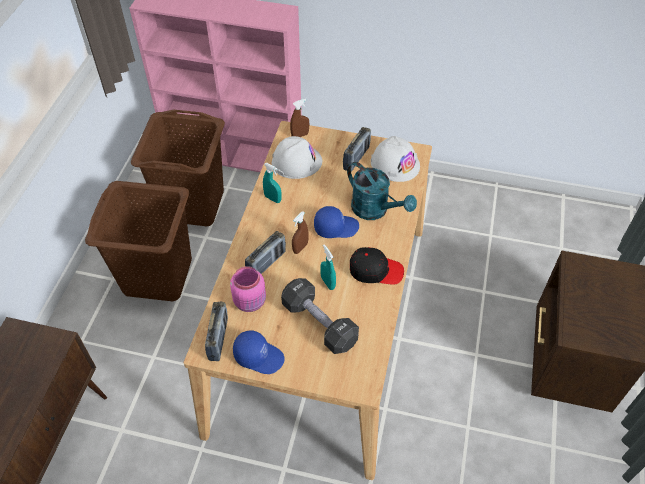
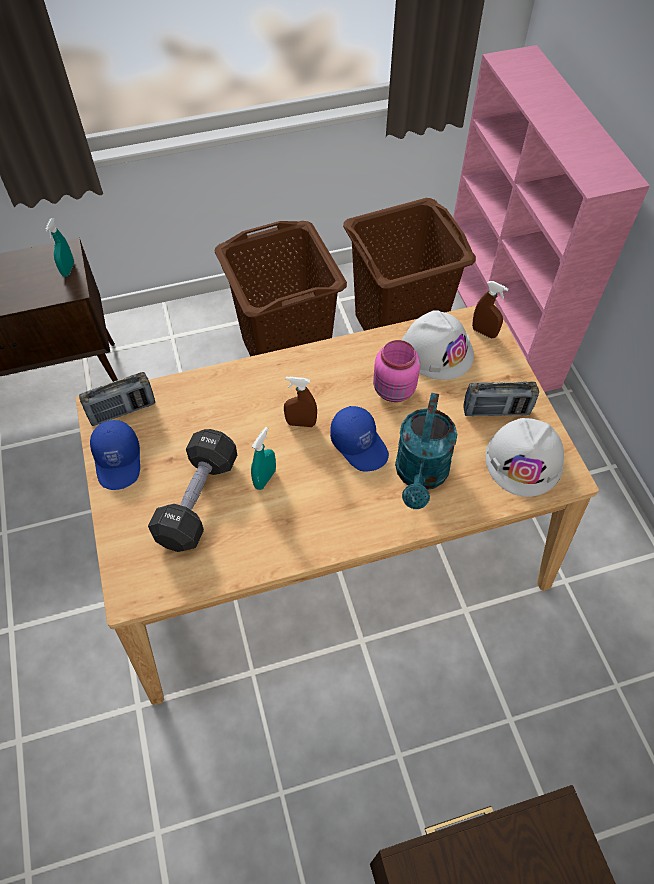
camera: 60 degrees right, 5 degrees up
pink jar [230,266,266,312] -> pink jar moved to [373,340,420,402]
radio [245,231,286,274] -> none
turquoise spray bottle [263,163,282,203] -> turquoise spray bottle moved to [45,218,74,277]
black cap [350,247,404,285] -> none

